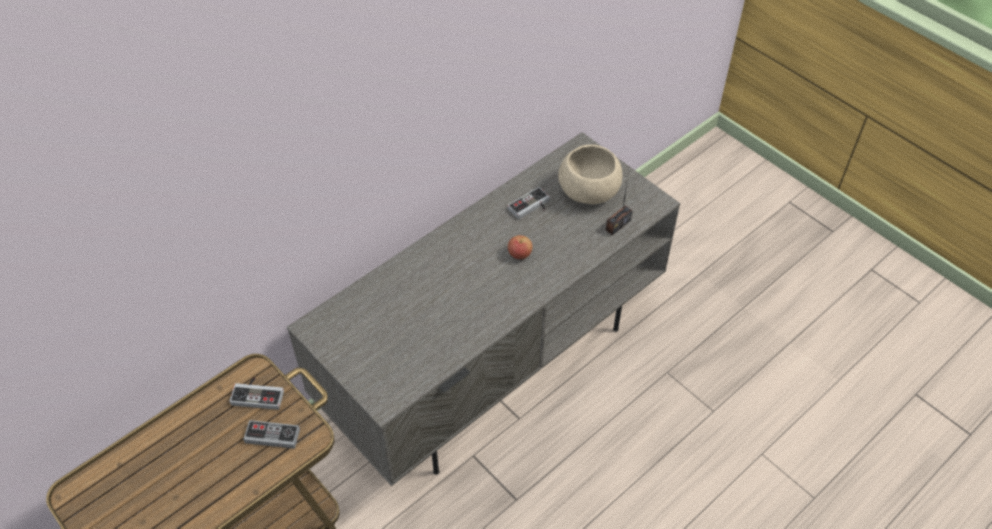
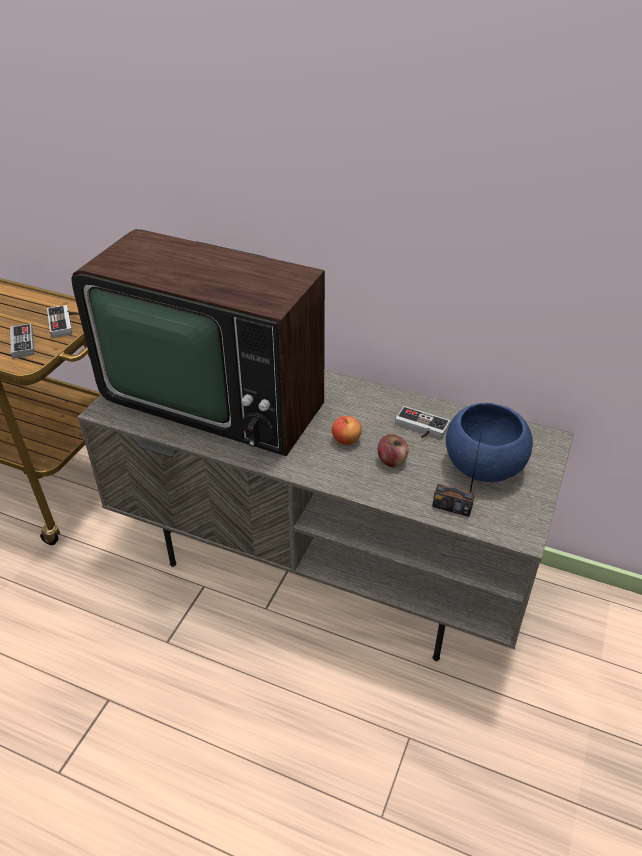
camera: 65 degrees right, 10 degrees down
beige bowl [558,144,622,204] -> blue bowl [446,403,533,482]
none -> television [71,229,325,456]
none -> apple [378,434,409,467]

